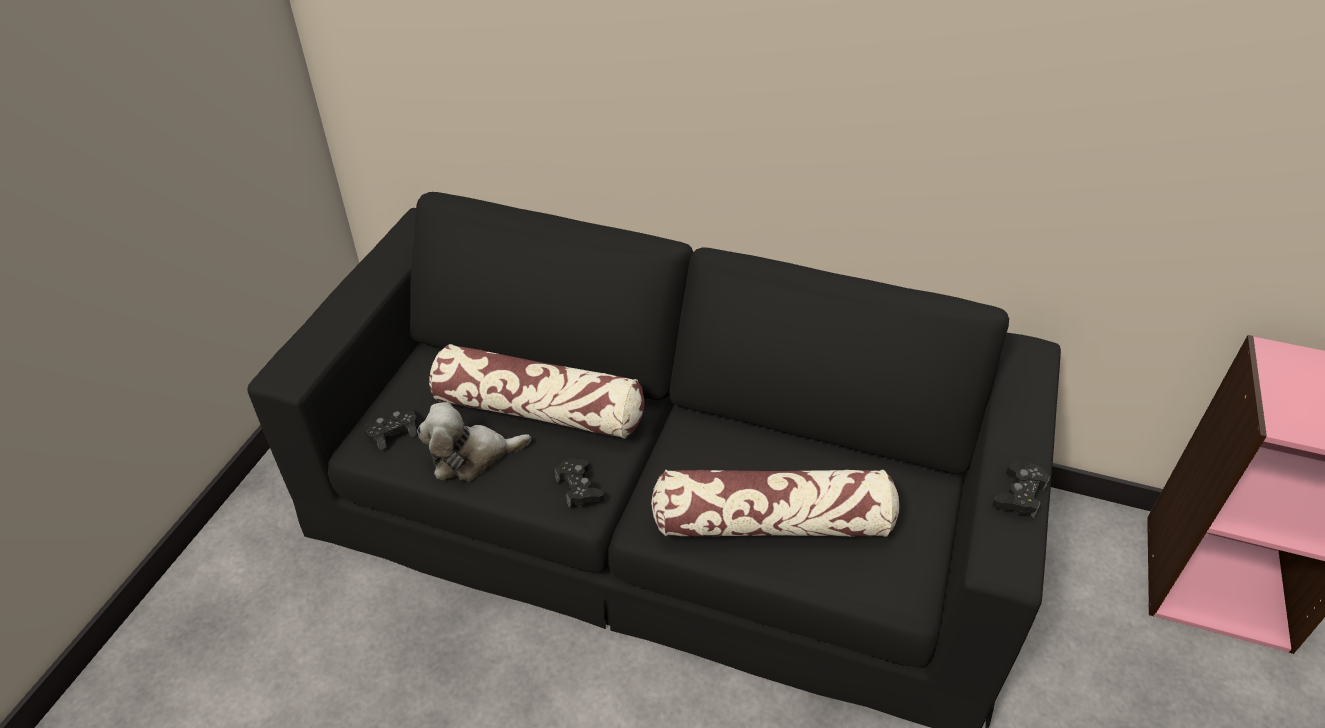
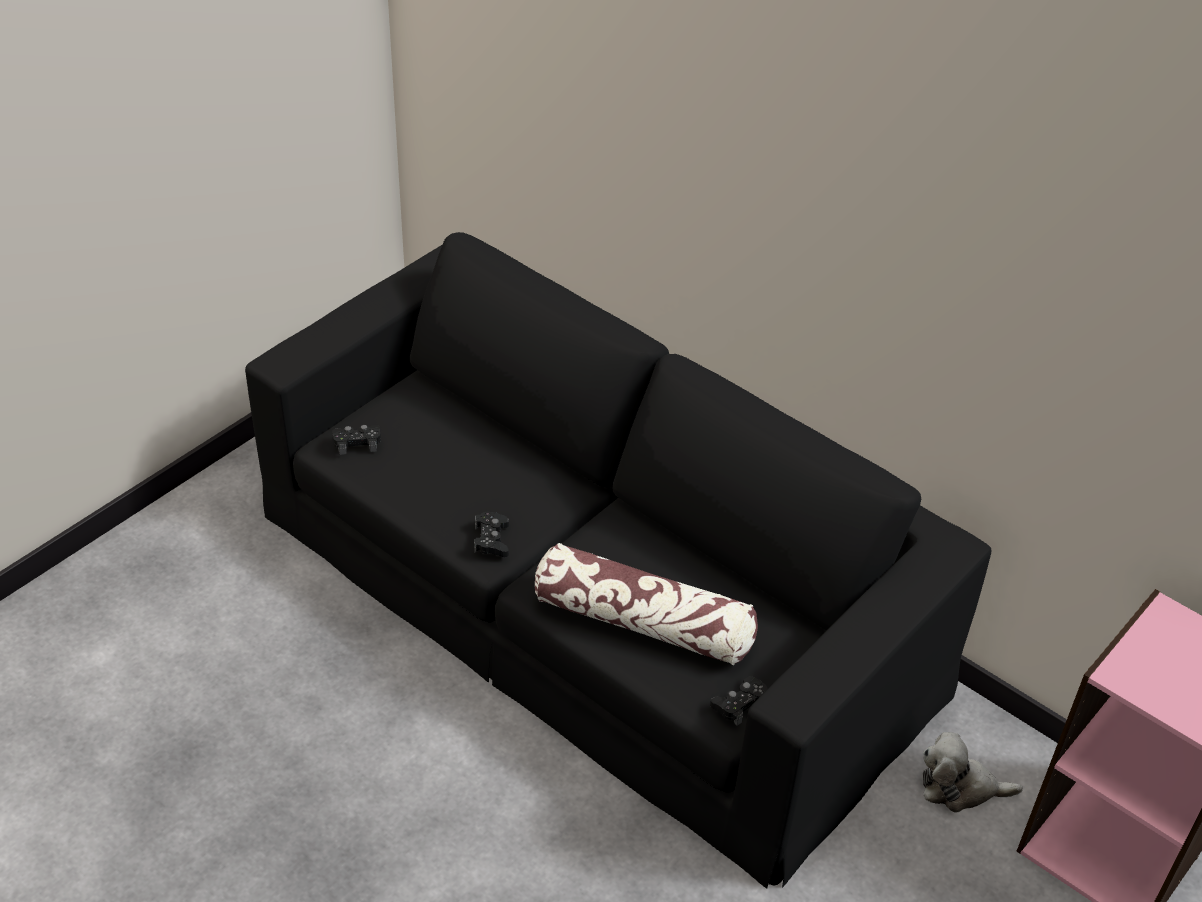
camera: 20 degrees right, 0 degrees up
plush toy [417,402,531,481] -> plush toy moved to [923,732,1023,813]
pillow [429,344,645,439] -> none
black game controller [992,462,1050,518] -> black game controller moved to [710,676,768,726]

